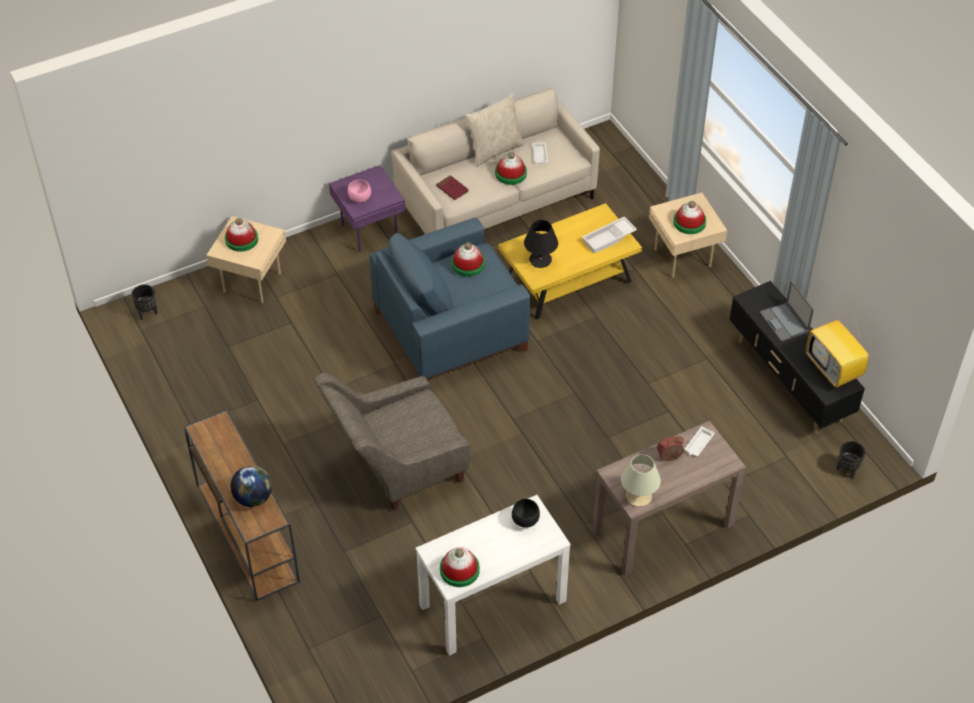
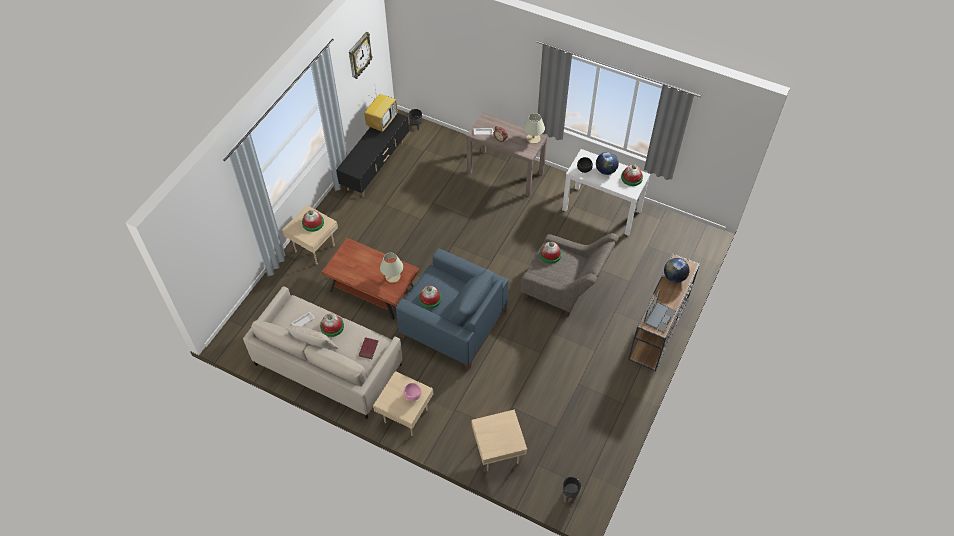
camera: 125 degrees left, 5 degrees up
hat [225,218,258,252] -> hat moved to [539,242,562,264]
purple side table [329,165,406,252] -> beige side table [373,371,433,436]
yellow coffee table [498,203,642,320] -> brown coffee table [321,238,419,320]
black table lamp [524,220,558,268] -> beige table lamp [380,253,403,283]
white tray [582,216,637,254] -> none
laptop [760,281,814,342] -> laptop moved to [644,289,676,333]
none -> wall clock [349,32,373,79]
none -> globe [596,152,619,175]

